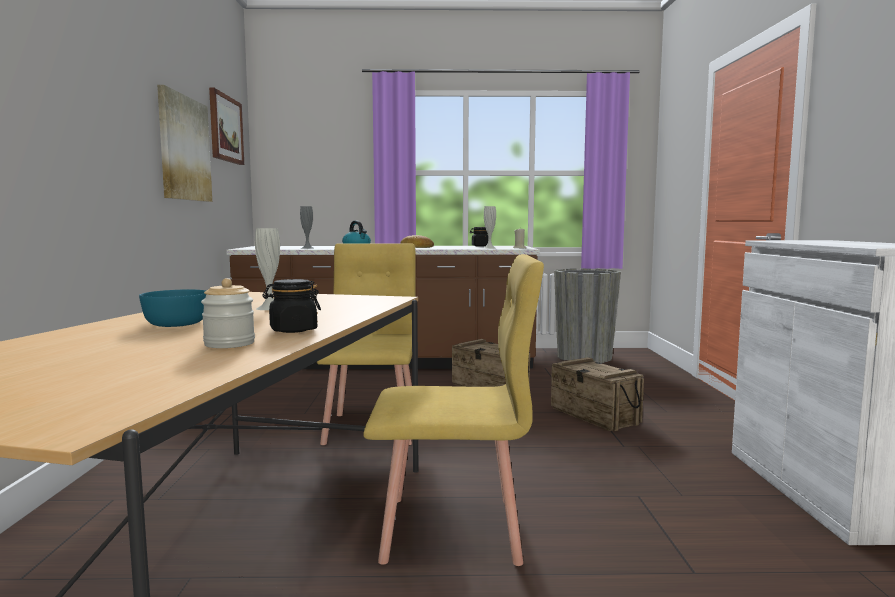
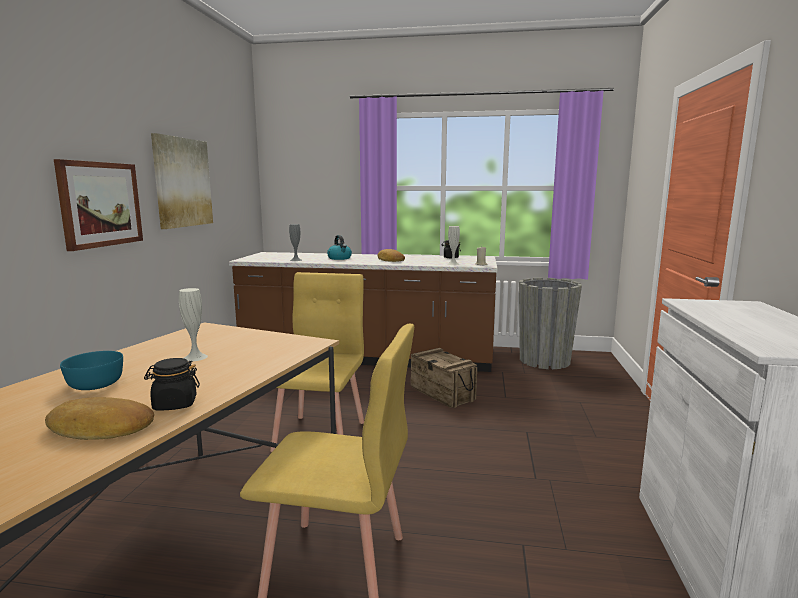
camera: 10 degrees right, 5 degrees up
jar [201,278,255,348] -> bread [45,397,154,440]
picture [209,87,244,165] -> picture moved to [54,159,143,251]
crate [551,357,644,431] -> none

